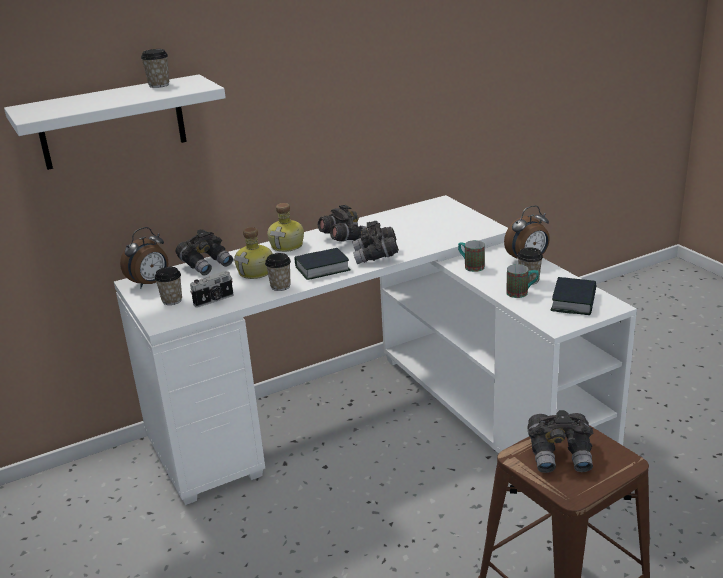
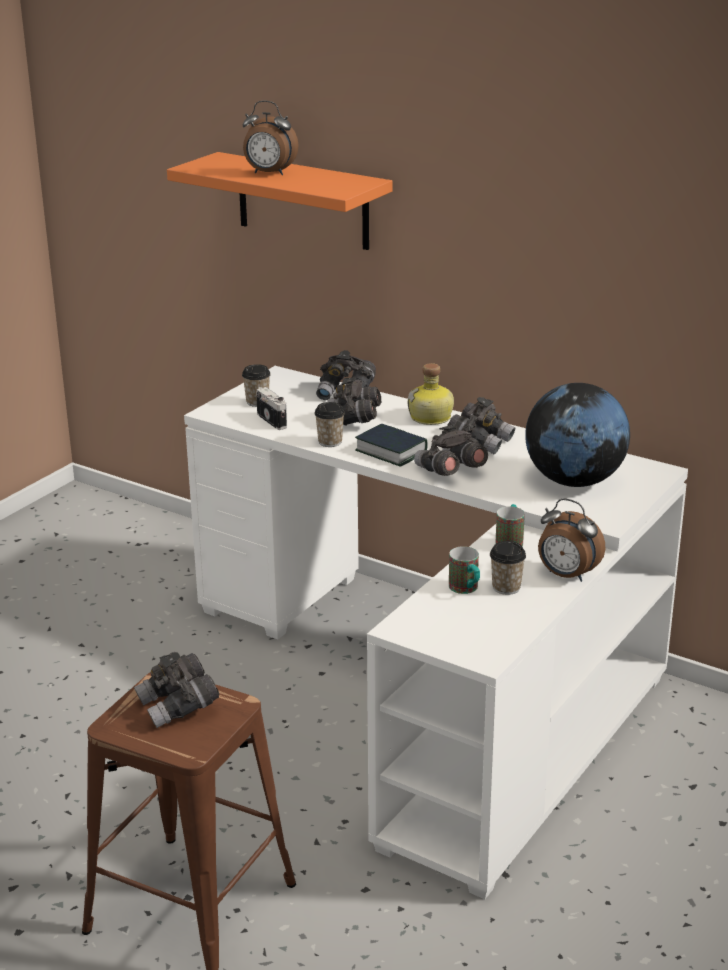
camera: 60 degrees right, 0 degrees up
white shelf [4,74,226,170] -> orange shelf [167,152,393,250]
alarm clock [120,227,168,288] -> alarm clock moved to [243,101,299,175]
cup [141,49,169,88] -> none
camera [190,271,234,308] -> camera turned 150 degrees counterclockwise [256,387,287,430]
bottle [234,227,273,279] -> grey binoculars [327,377,381,425]
book [551,277,596,315] -> none
none -> globe [525,383,630,487]

